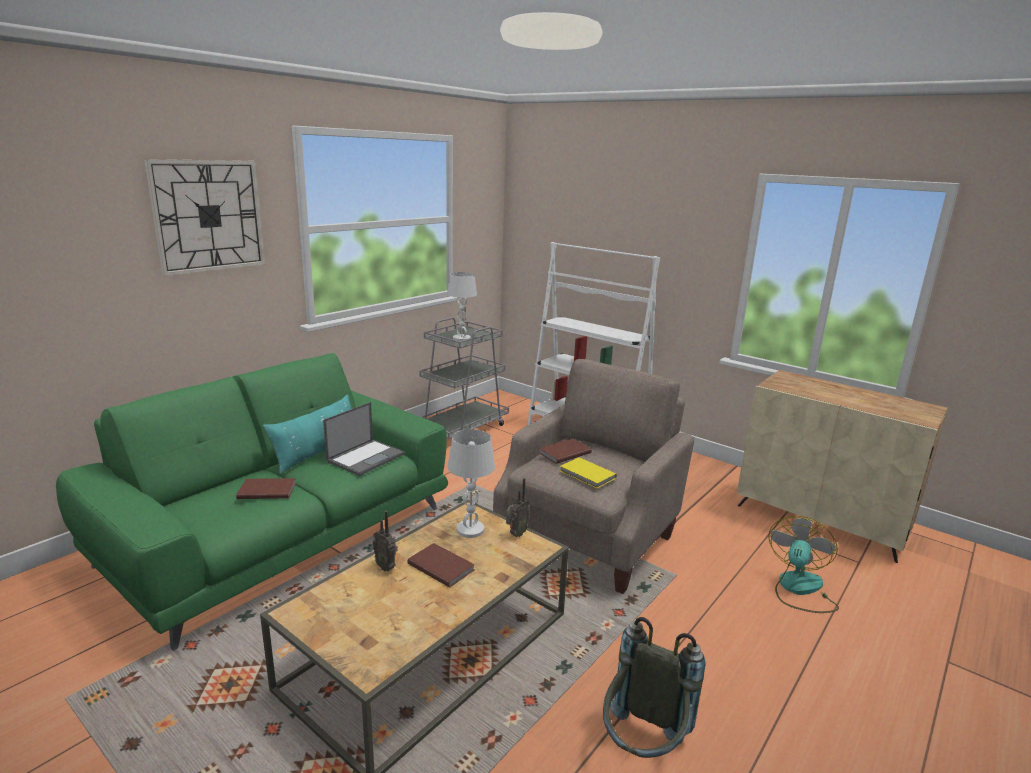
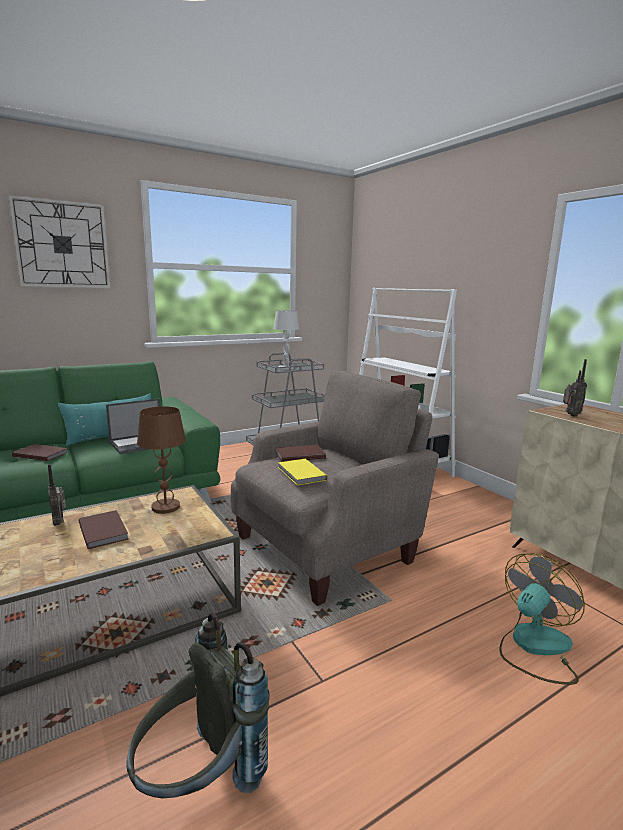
camera: 20 degrees right, 5 degrees down
white table lamp [447,429,495,538] -> brown table lamp [137,406,186,514]
radio [506,478,529,537] -> radio moved to [563,359,587,417]

